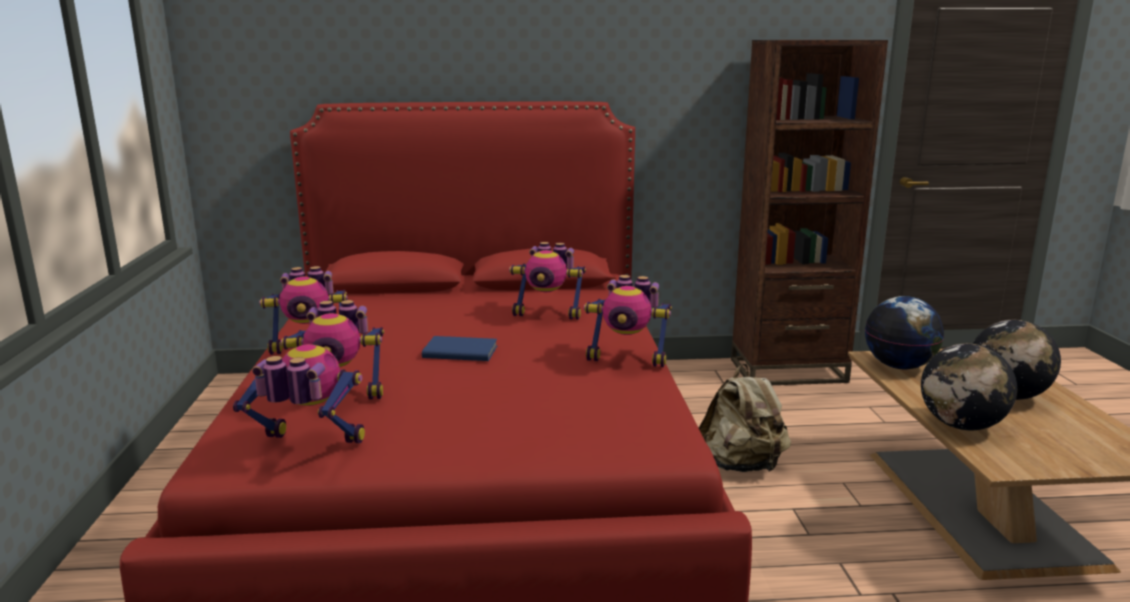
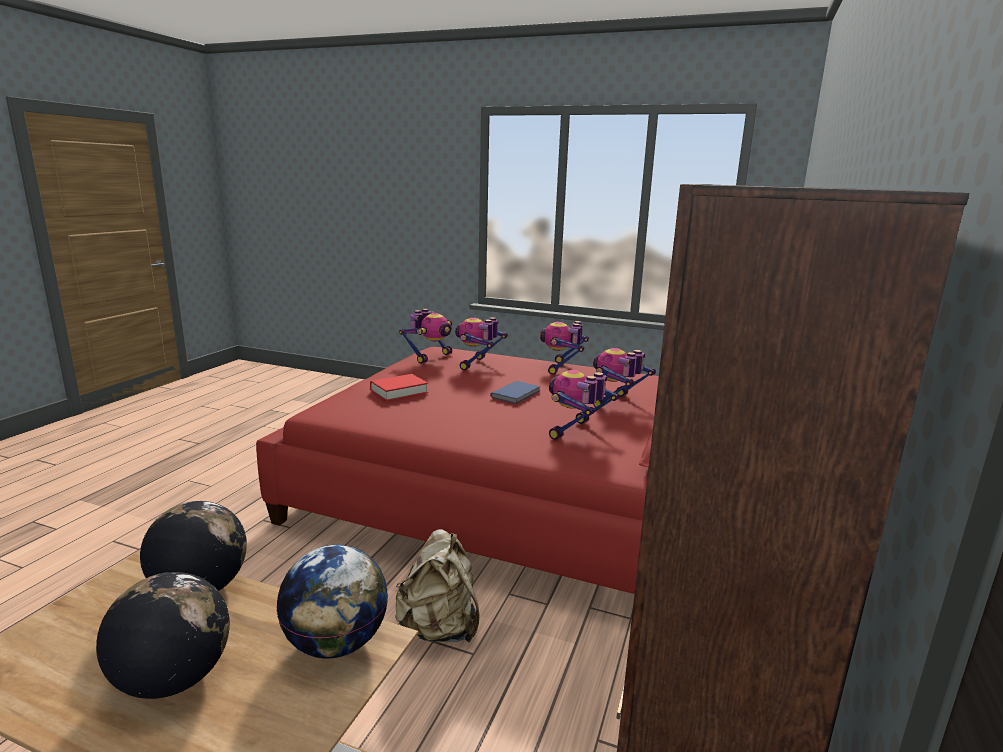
camera: 115 degrees right, 0 degrees up
toy robot [584,275,672,367] -> toy robot moved to [593,348,656,407]
none -> red book [370,374,428,402]

